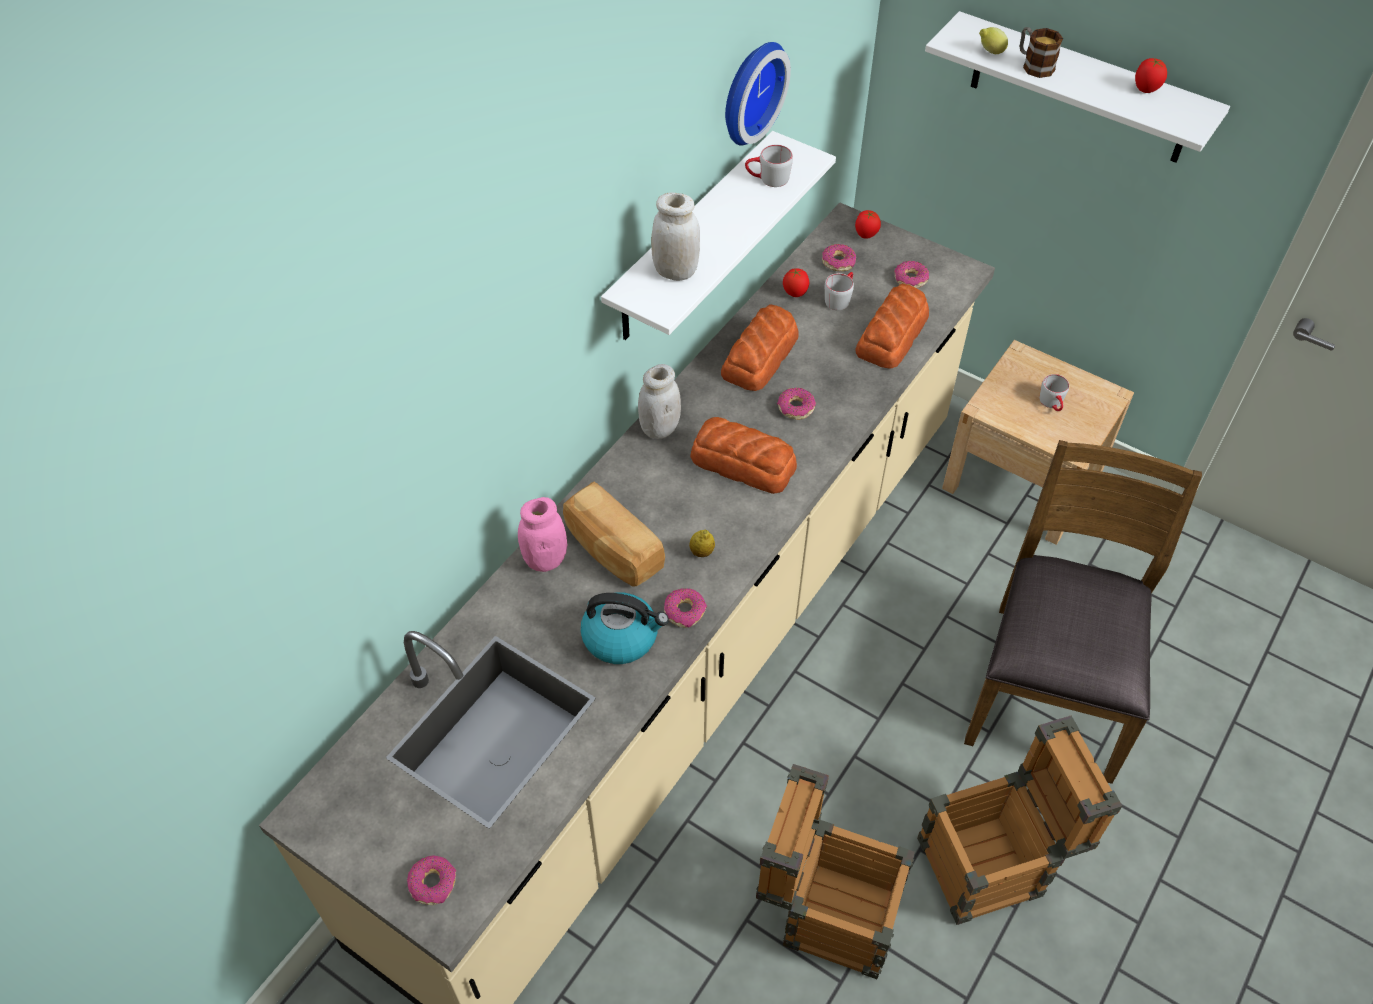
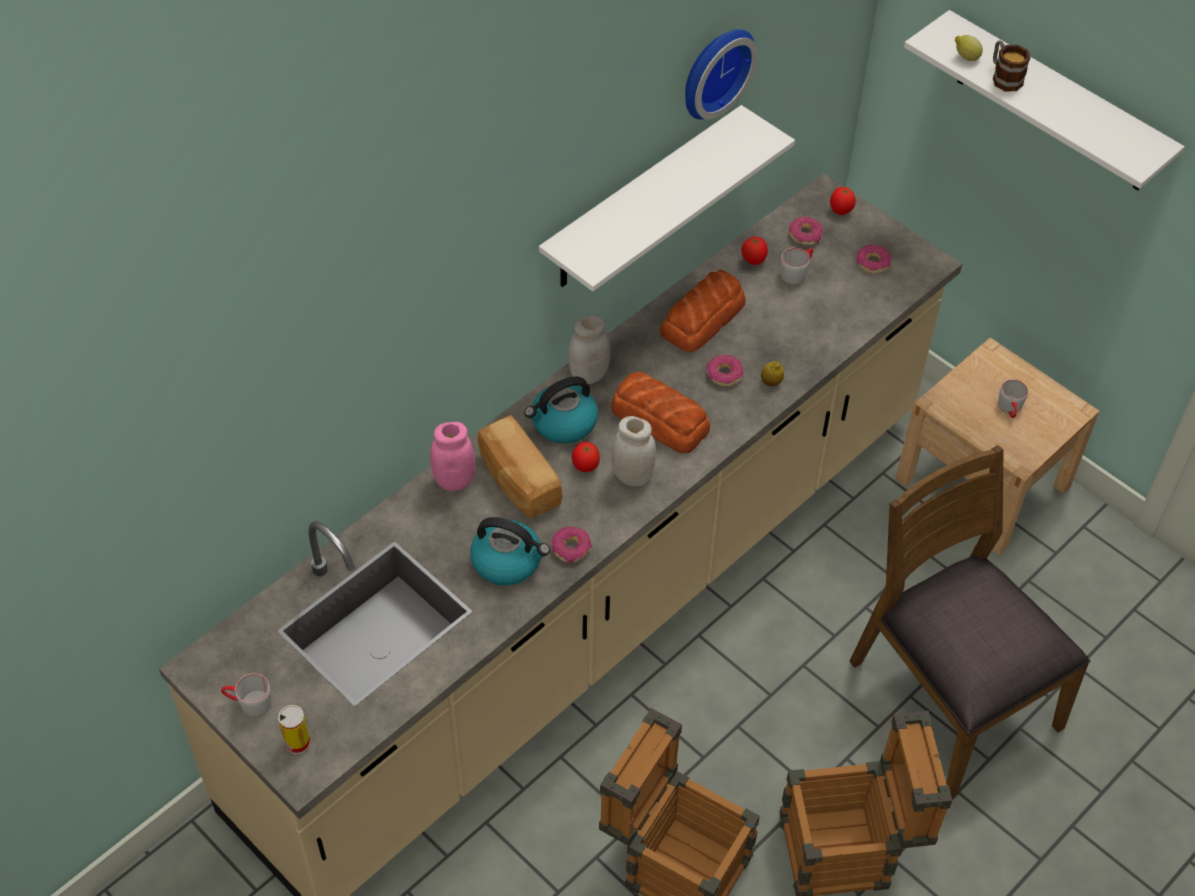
camera: 10 degrees right, 0 degrees up
donut [407,856,456,905] -> can [278,705,311,754]
white jar [651,192,700,281] -> white jar moved to [612,416,656,487]
lemon [689,530,715,557] -> lemon moved to [761,361,784,386]
grey mug [745,145,793,187] -> grey mug moved to [221,674,271,717]
bread [856,284,929,369] -> none
brown chair [964,440,1202,784] -> brown chair turned 60 degrees counterclockwise [849,445,1090,797]
tomato [1135,58,1167,93] -> tomato moved to [572,442,600,472]
none -> kettle [524,377,598,444]

